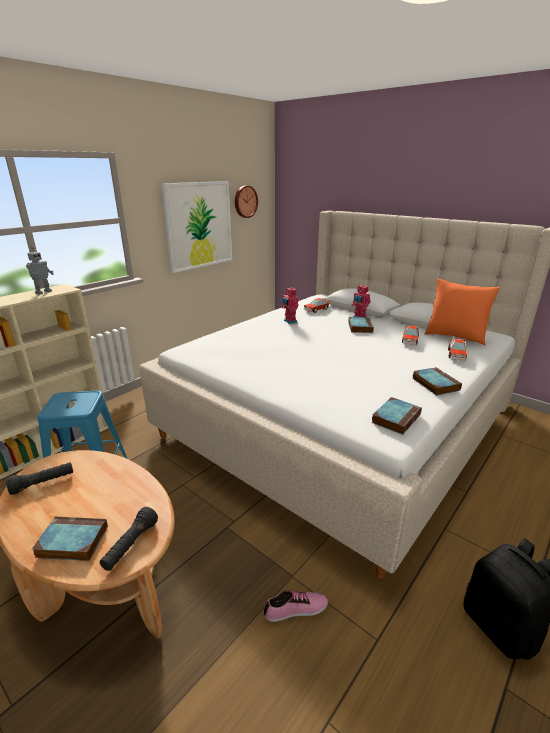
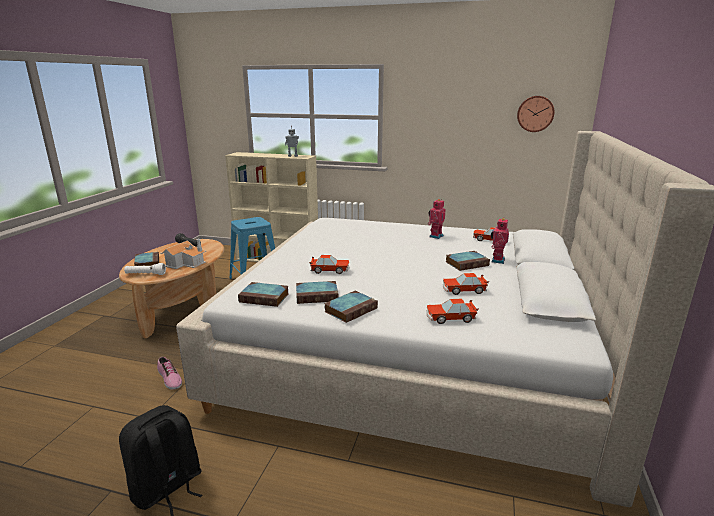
camera: 65 degrees right, 5 degrees down
black flashlight [100,507,158,571] -> white flashlight [124,263,166,275]
picture [161,181,232,273] -> none
orange pillow [425,279,500,346] -> none
none -> toy house [160,239,206,269]
none -> book [296,281,338,304]
none -> toy car [309,255,350,274]

